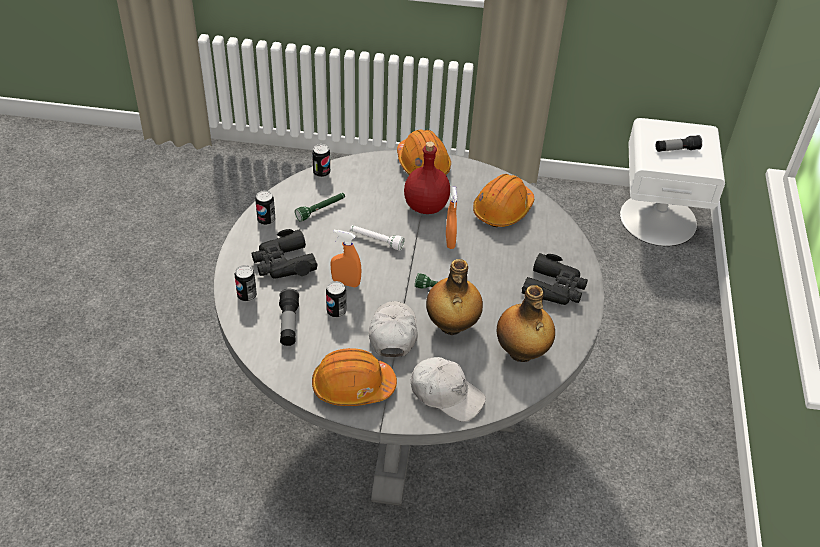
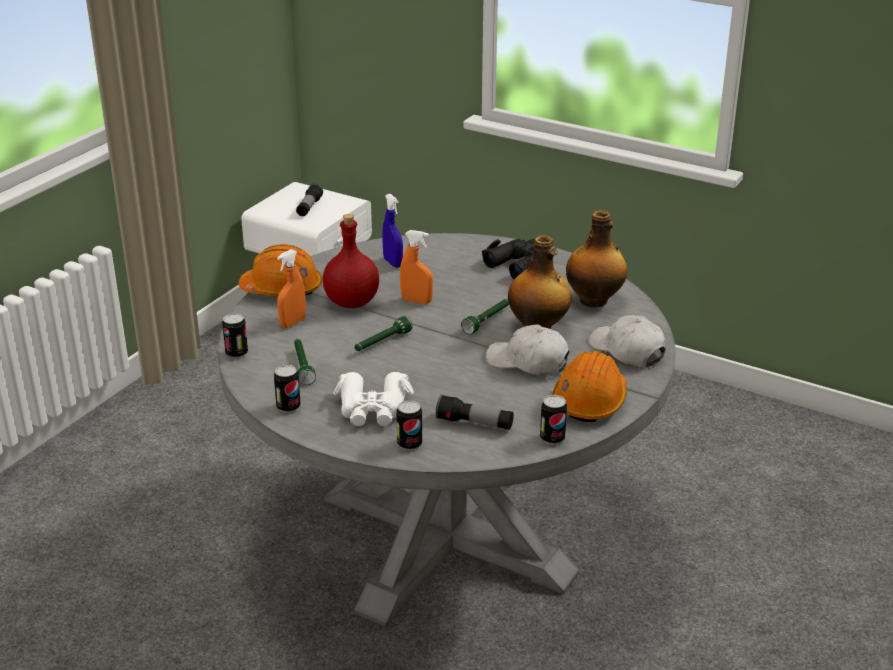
camera: 65 degrees left, 15 degrees down
black binoculars [251,229,318,279] -> white binoculars [333,372,414,426]
can [326,281,346,318] -> can moved to [540,395,567,445]
orange spray bottle [330,230,362,287] -> orange spray bottle moved to [277,249,306,328]
white flashlight [350,225,405,251] -> green flashlight [355,316,413,351]
white cap [411,357,486,422] -> white cap turned 90 degrees counterclockwise [589,315,666,368]
orange hard hat [473,174,534,228] -> blue spray bottle [382,194,403,268]

